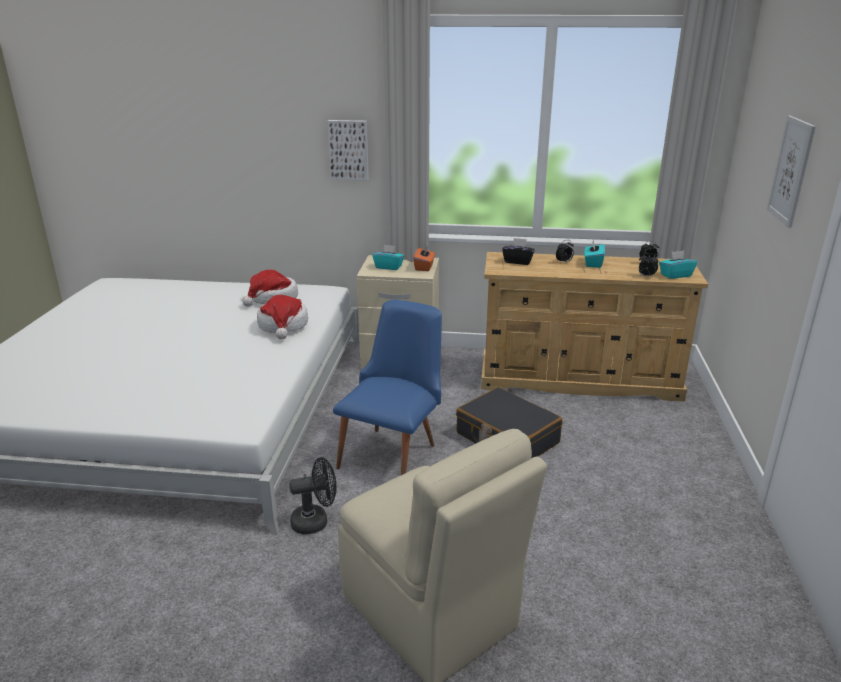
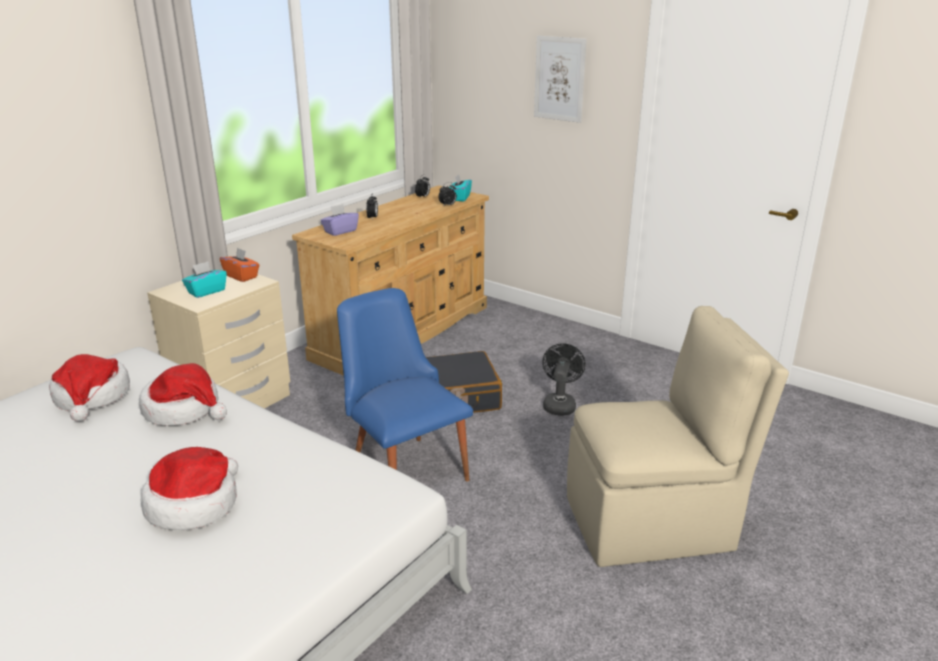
camera: 60 degrees left, 0 degrees up
black fan [289,457,336,535] -> black fan moved to [542,343,586,416]
picture [328,120,369,181] -> none
black tissue box [502,238,535,265] -> purple tissue box [321,204,359,236]
turquoise tissue box [584,239,605,268] -> none
none -> hat [141,447,238,530]

